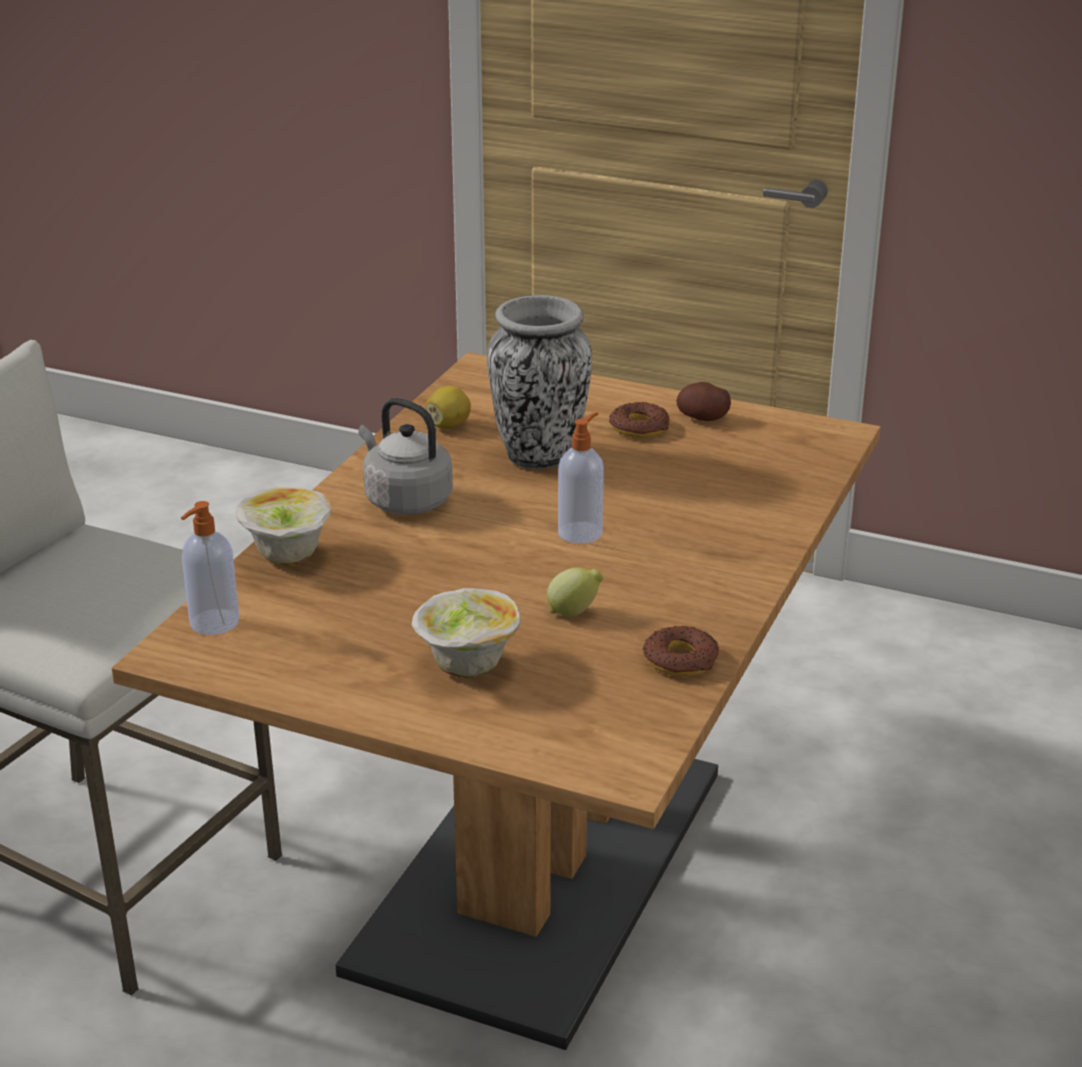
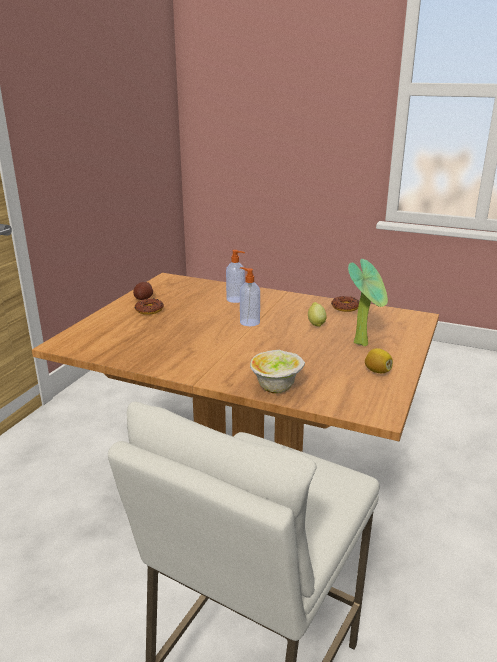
camera: 90 degrees left, 5 degrees down
soap dispenser [181,501,239,635] -> soap dispenser moved to [226,250,245,303]
grey kettle [359,398,453,515] -> none
bowl [412,588,521,678] -> potted plant [348,259,388,347]
lemon [425,386,471,429] -> lemon moved to [365,348,393,373]
vase [487,295,592,469] -> none

